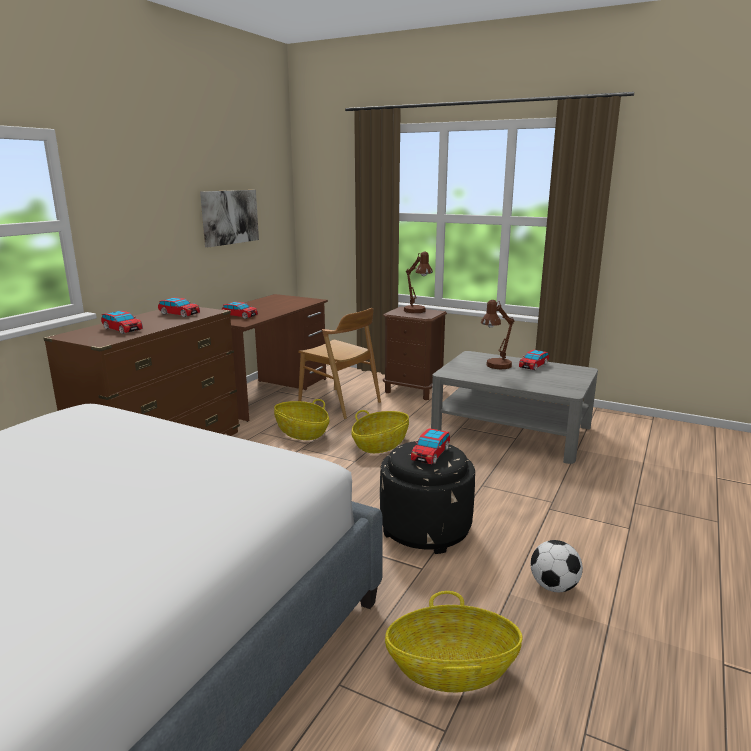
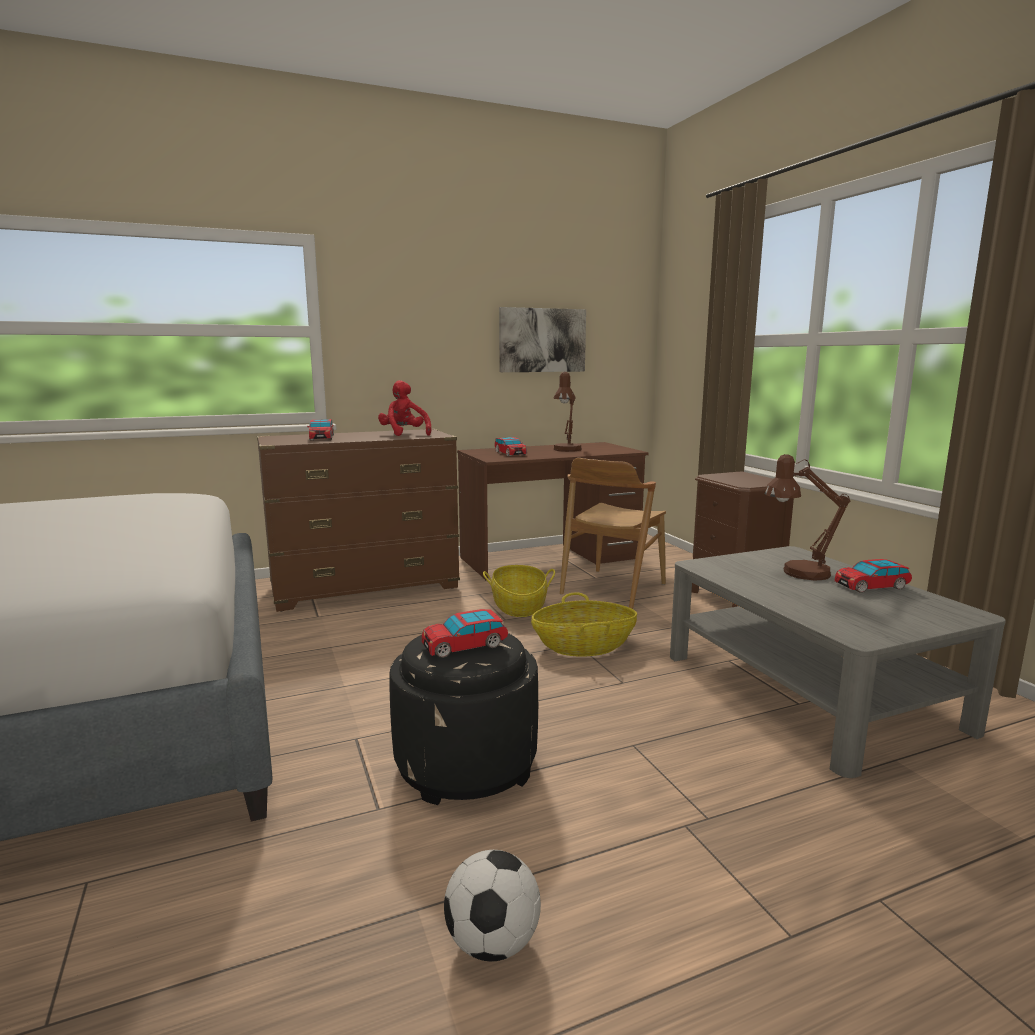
camera: 40 degrees right, 5 degrees down
toy car [158,297,200,317] -> red plush toy [378,380,431,436]
brown chair [298,308,381,419] -> brown chair turned 45 degrees clockwise [560,458,666,609]
basket [385,591,523,692] -> none
brown table lamp [404,251,433,313] -> brown table lamp moved to [553,372,582,452]

